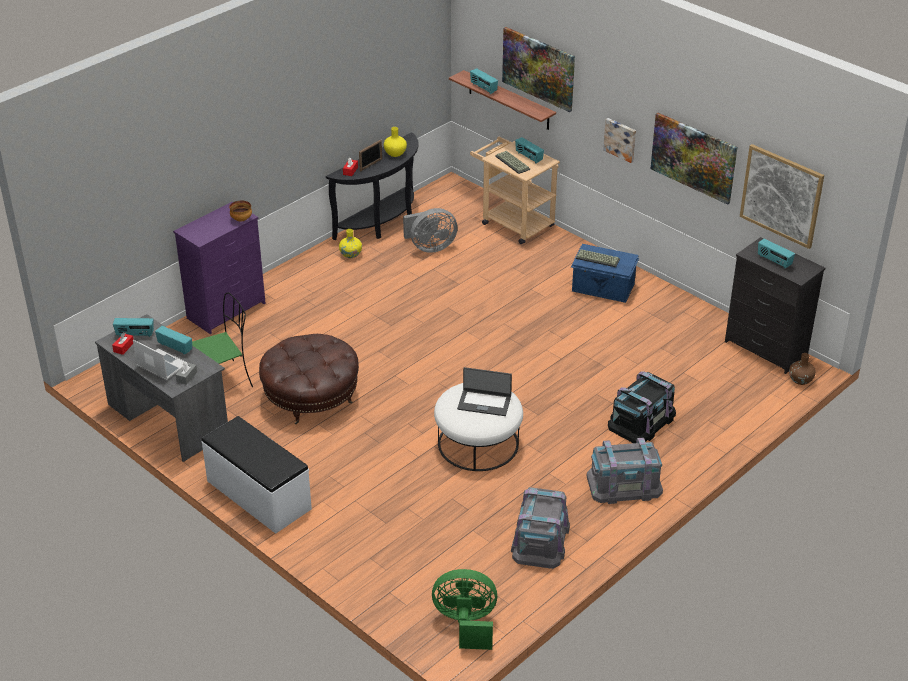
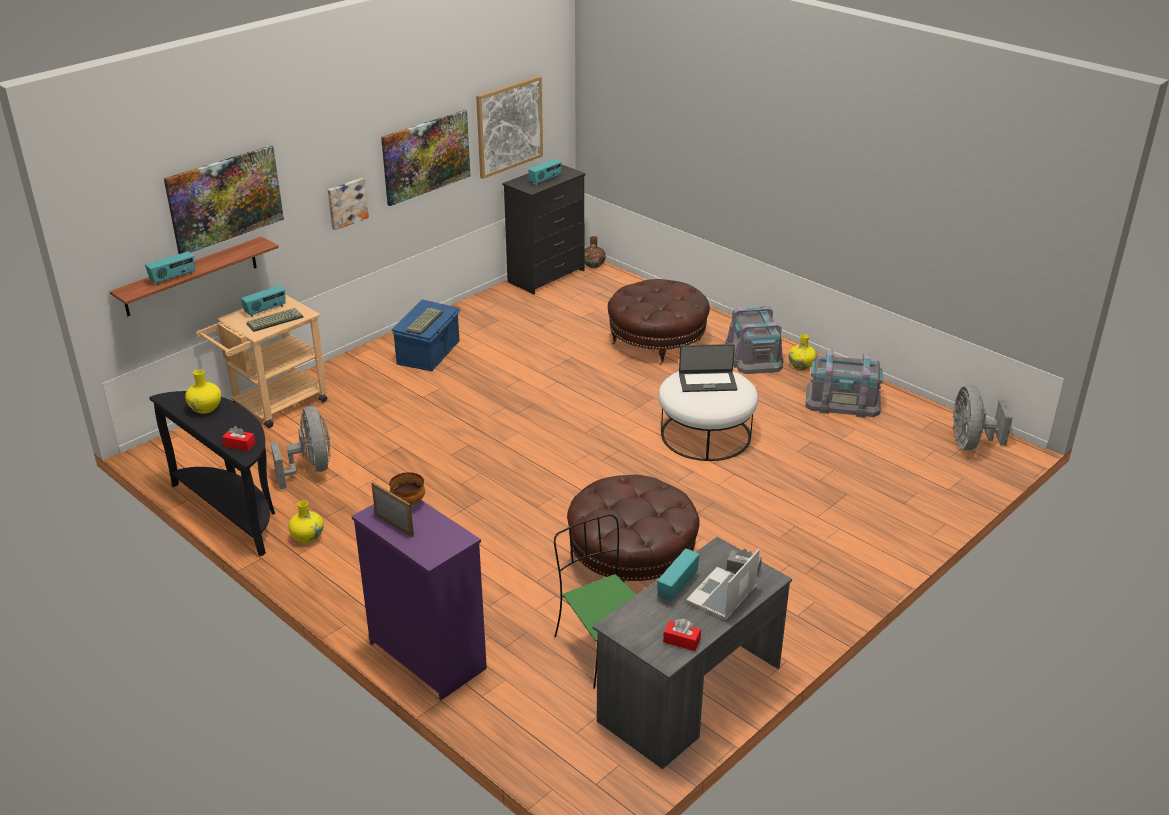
camera: 90 degrees left, 5 degrees down
radio [113,318,154,337] -> none
white bench [202,416,312,534] -> none
picture frame [359,139,382,171] -> picture frame moved to [371,482,414,537]
green fan [432,569,497,650] -> grey fan [953,386,1013,450]
laptop [457,367,512,416] -> laptop turned 75 degrees clockwise [679,344,737,392]
black storage box [608,371,676,443] -> brown ottoman [608,279,710,365]
none -> yellow vase [789,334,817,370]

